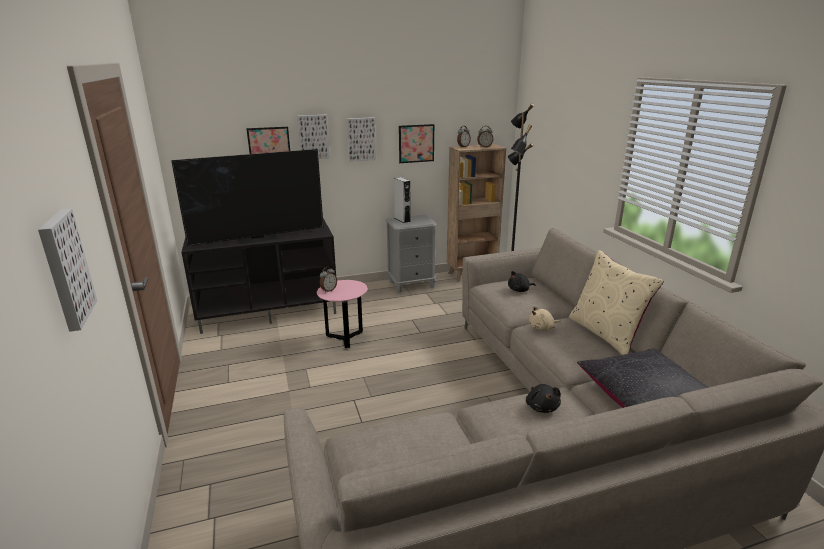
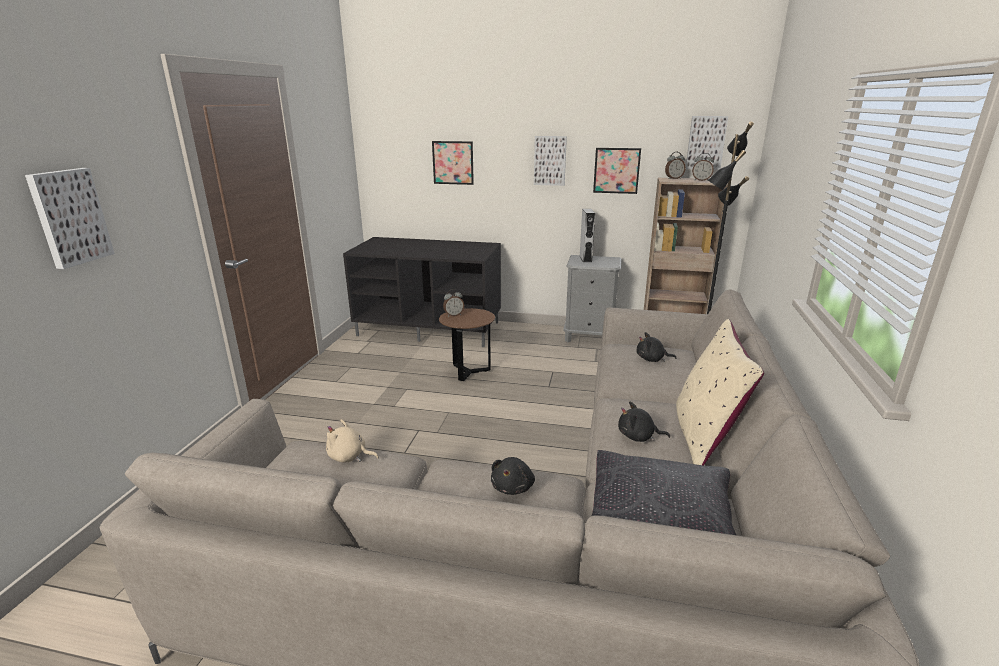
camera: 30 degrees right, 0 degrees up
television [171,149,324,246] -> none
picture [298,115,330,159] -> picture moved to [686,116,728,170]
pink side table [317,280,367,348] -> brown side table [439,308,495,381]
beige plush toy [529,306,561,331] -> beige plush toy moved to [326,419,379,462]
none -> black plush toy [618,401,670,442]

